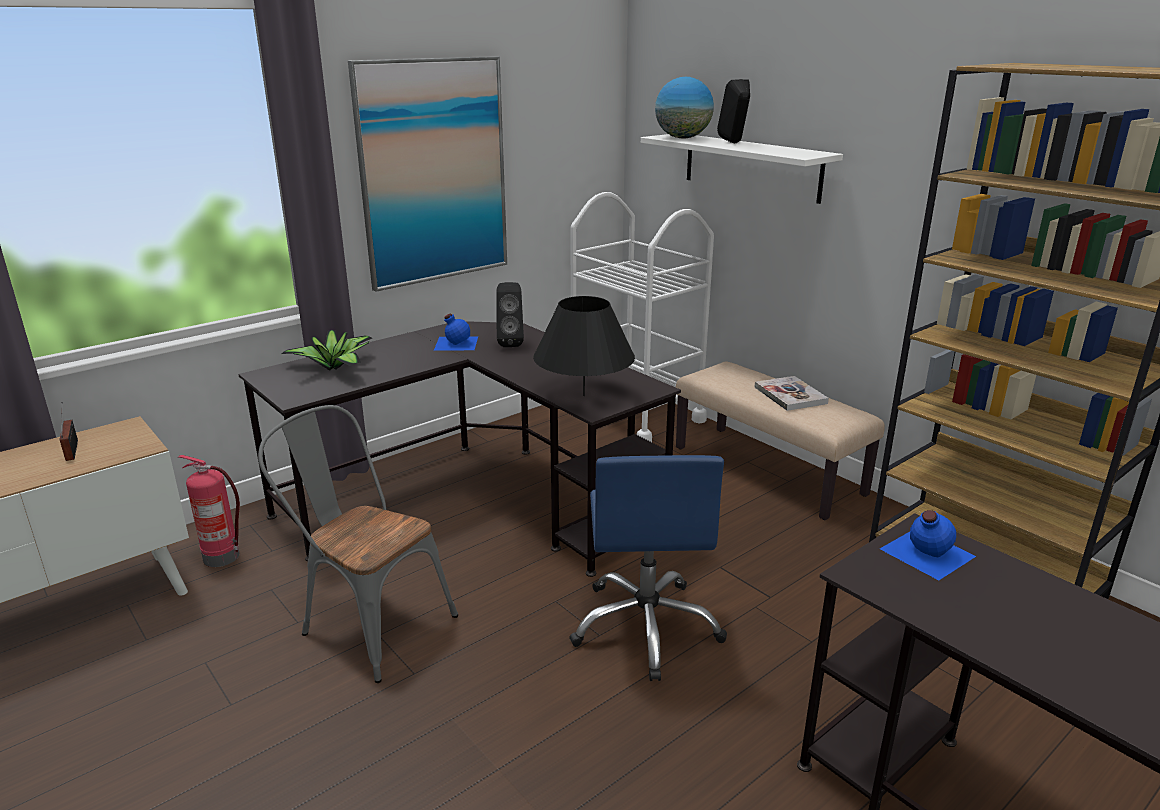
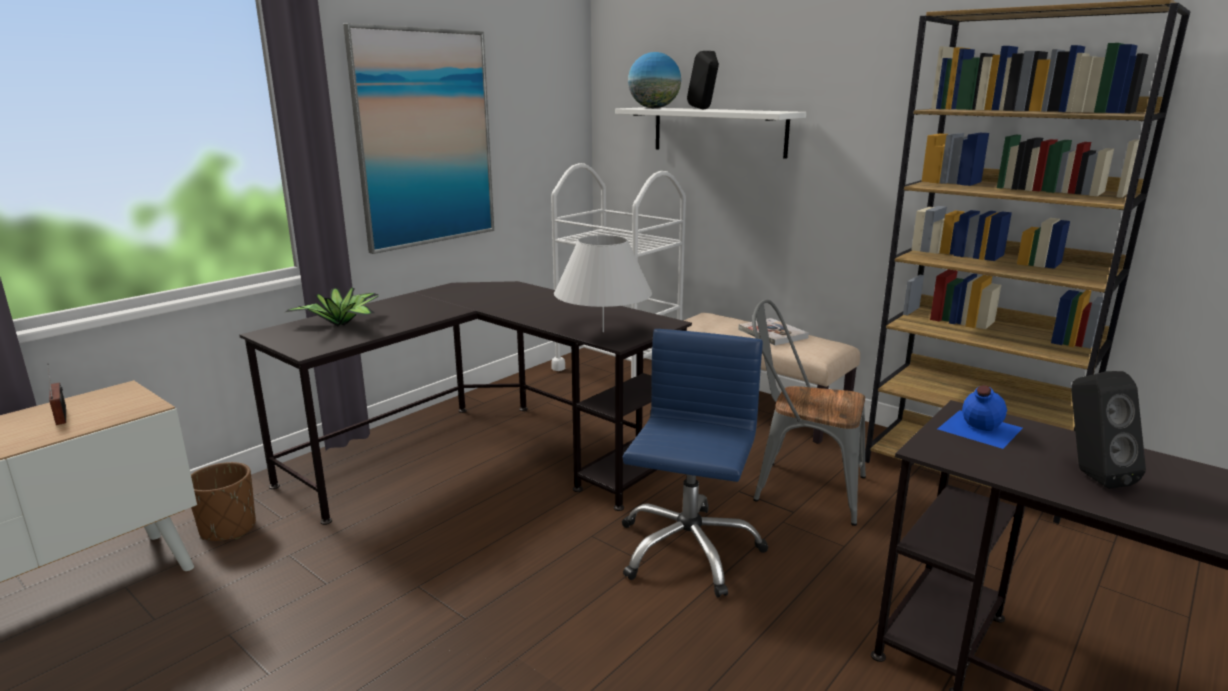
camera: 10 degrees left, 5 degrees down
fire extinguisher [178,455,240,567] -> brown planter [191,462,256,541]
grey chair [258,405,458,683] -> grey chair moved to [752,299,866,526]
blue bottle [434,314,478,351] -> none
black speaker [496,282,524,347] -> black speaker moved to [1071,371,1146,489]
black table lamp [533,296,635,396] -> white table lamp [554,235,652,332]
blue office chair [569,455,727,681] -> blue office chair turned 150 degrees counterclockwise [622,329,768,597]

